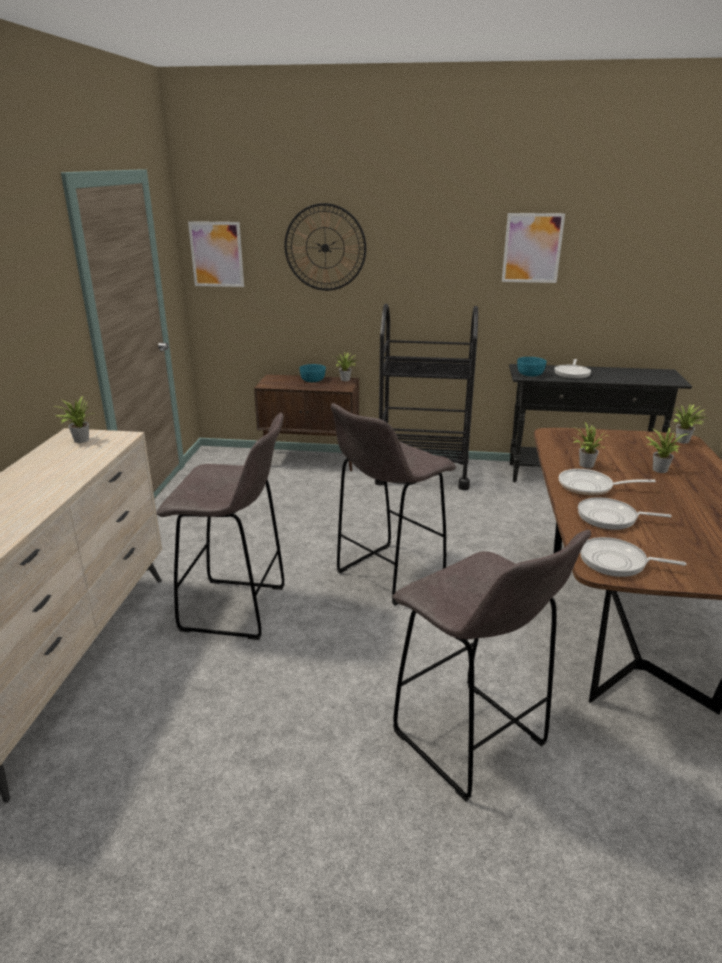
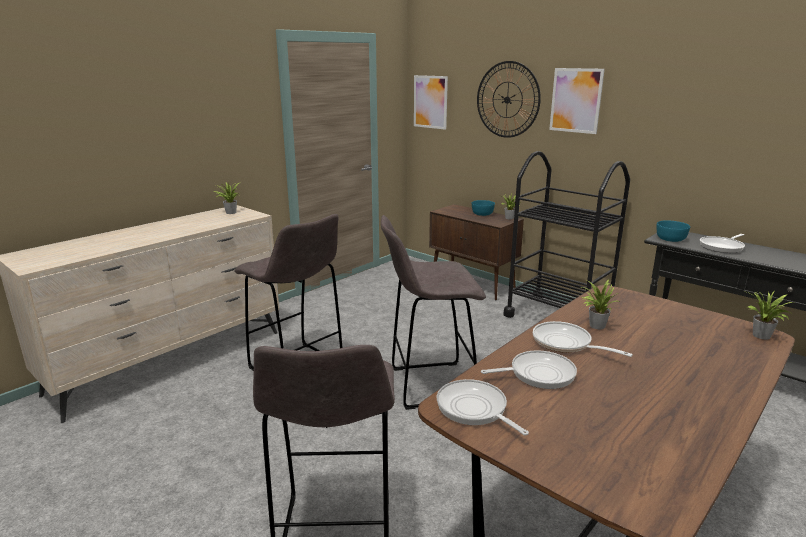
camera: 35 degrees right, 5 degrees down
picture [502,213,565,283] -> picture moved to [549,68,605,134]
frying pan [578,497,672,530] -> frying pan turned 120 degrees clockwise [481,350,577,389]
potted plant [646,427,687,473] -> none

